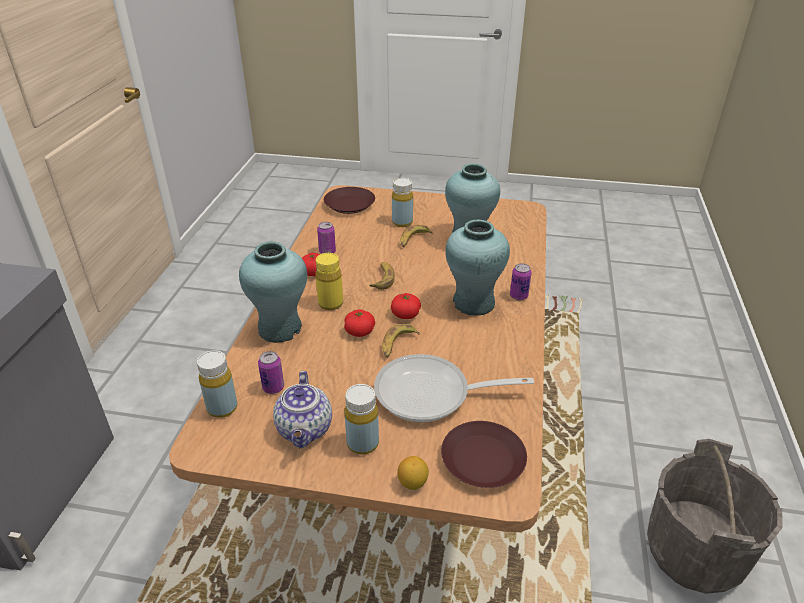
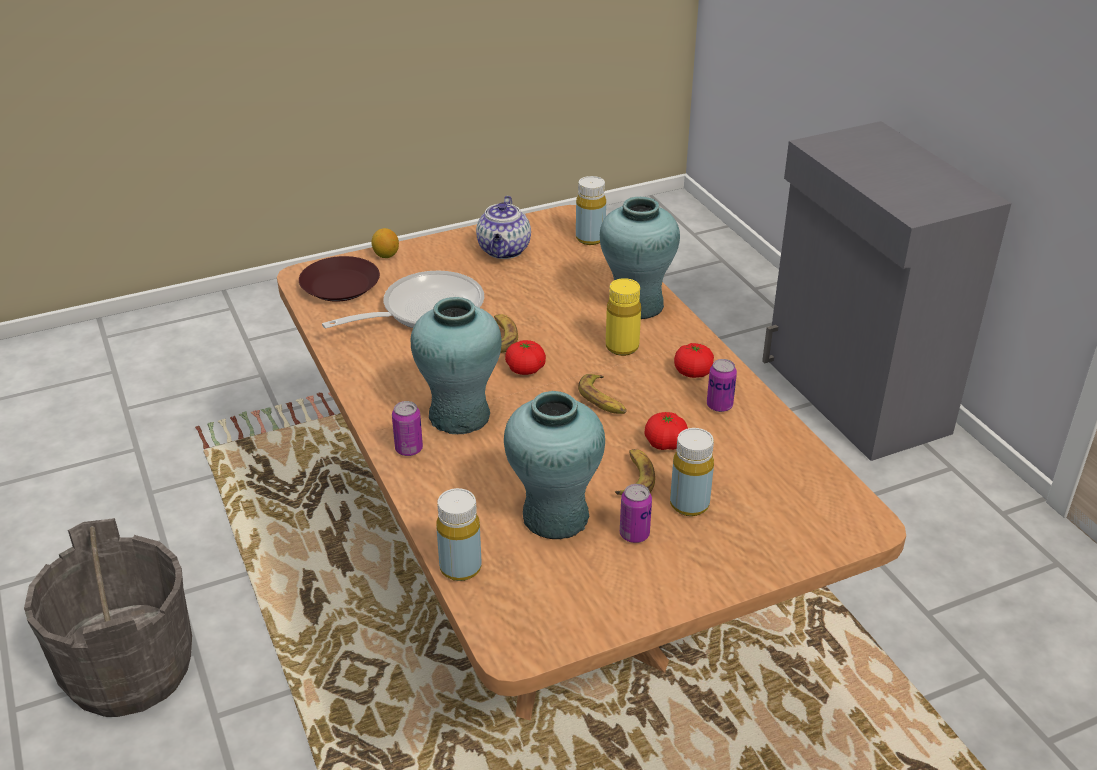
camera: 145 degrees right, 0 degrees up
can [258,351,284,394] -> can moved to [620,484,652,543]
teapot [273,371,332,448] -> teapot turned 135 degrees counterclockwise [476,196,531,259]
brown plate [324,187,375,214] -> none
tomato [344,309,375,337] -> tomato moved to [645,412,688,450]
yellow bottle [344,384,379,454] -> yellow bottle moved to [436,488,482,581]

